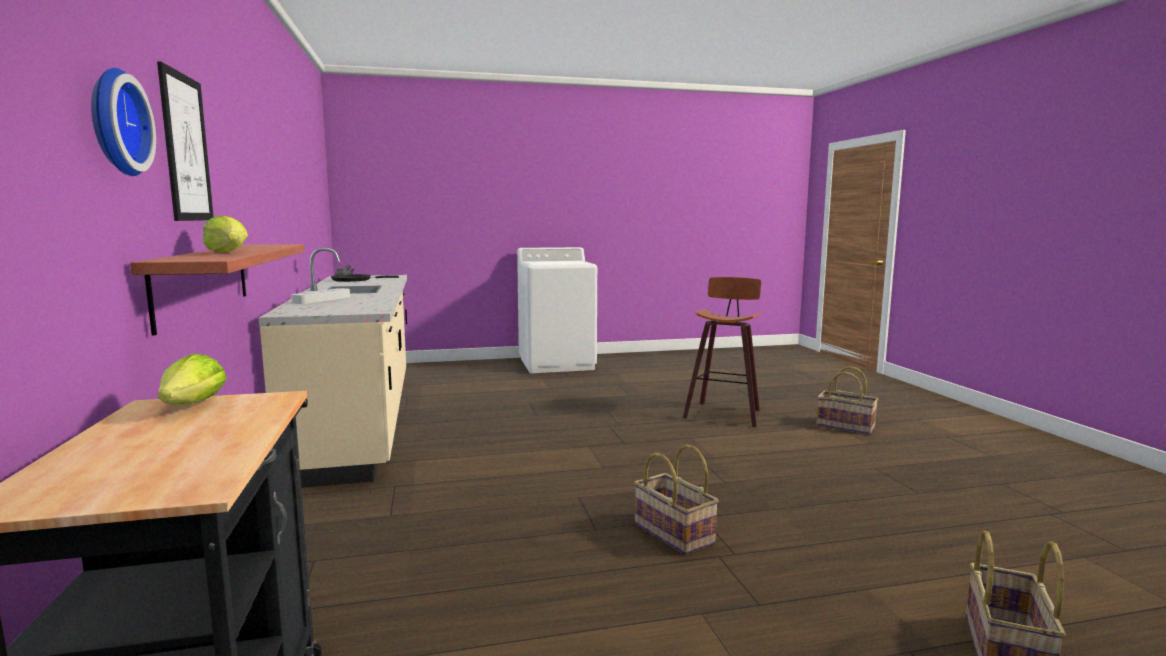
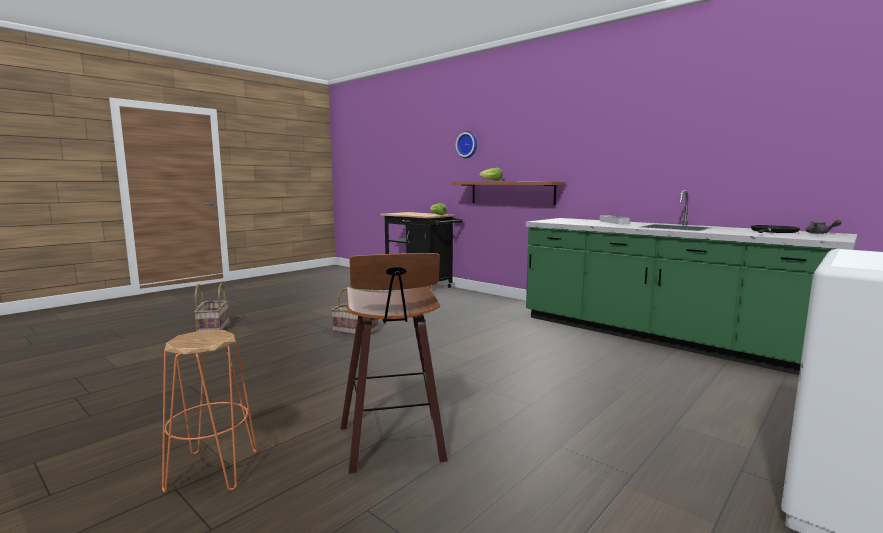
camera: 145 degrees right, 0 degrees up
picture [157,61,214,221] -> none
beige counter [259,248,407,488] -> green counter [525,190,857,375]
basket [817,366,878,435] -> orange stool [162,330,257,492]

